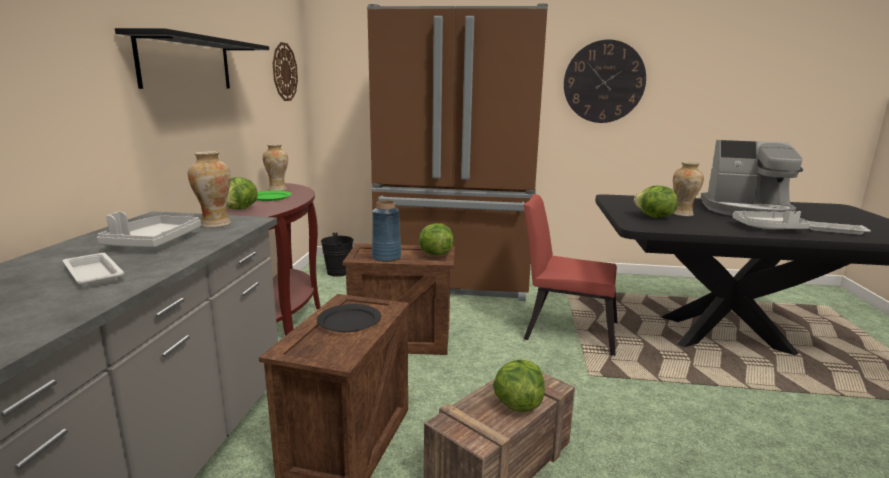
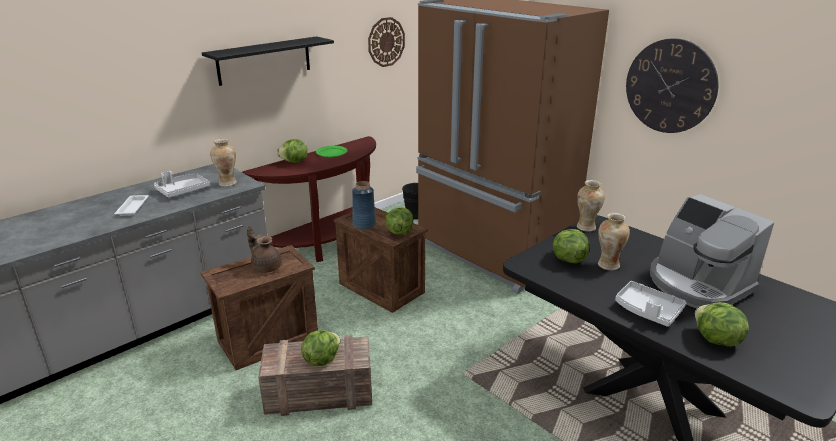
camera: 40 degrees right, 10 degrees up
vase [263,144,288,191] -> vase moved to [577,180,605,232]
black plate [317,304,381,332] -> brown teapot [247,226,282,273]
red chair [524,194,617,356] -> none
white tray [809,221,871,235] -> lettuce [695,302,749,347]

